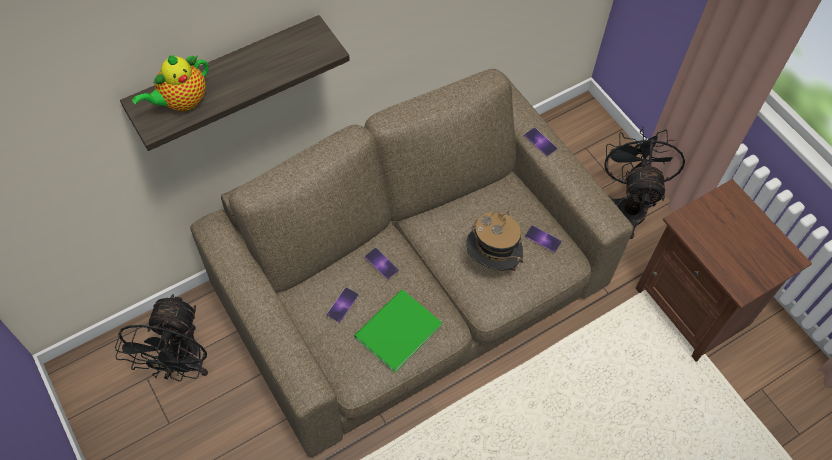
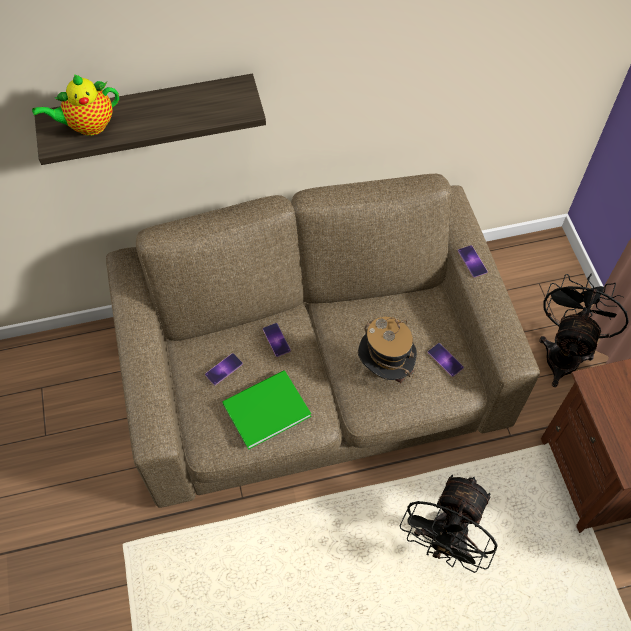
camera: 20 degrees right, 0 degrees up
black fan [115,294,208,382] -> black fan moved to [400,475,498,573]

